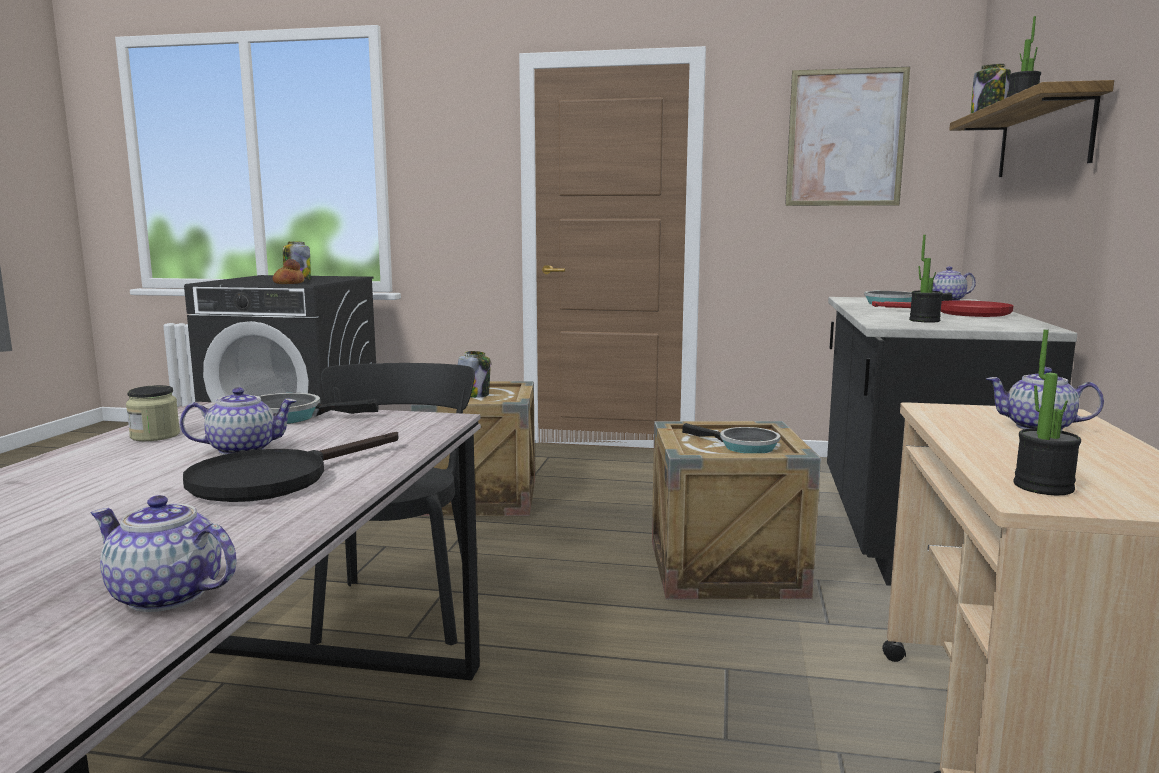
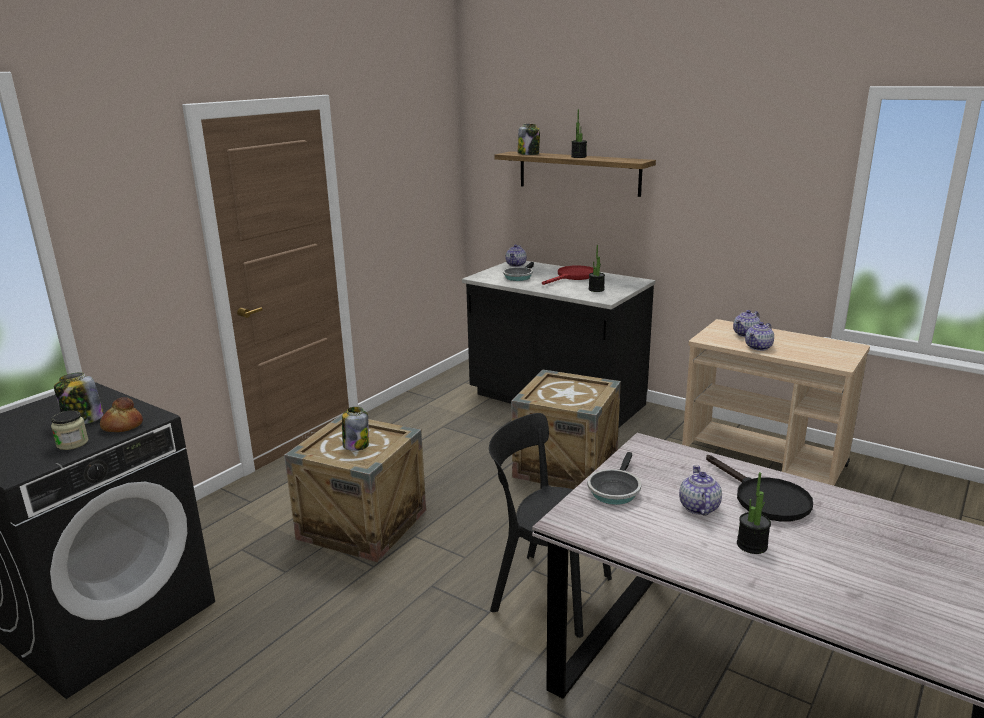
camera: 65 degrees left, 10 degrees up
teapot [91,495,237,612] -> teapot moved to [745,322,774,351]
jar [126,385,180,441] -> jar moved to [51,410,89,450]
frying pan [682,423,780,453] -> none
picture [785,67,910,206] -> none
potted plant [1014,329,1081,495] -> potted plant moved to [737,472,771,554]

